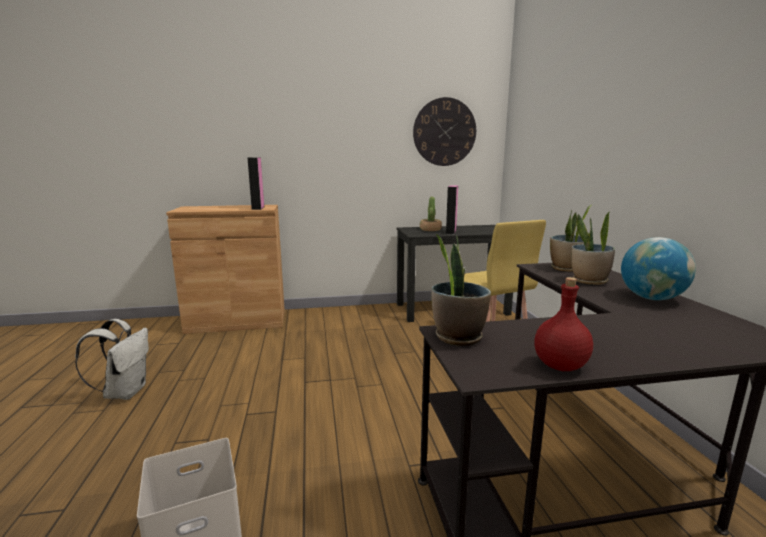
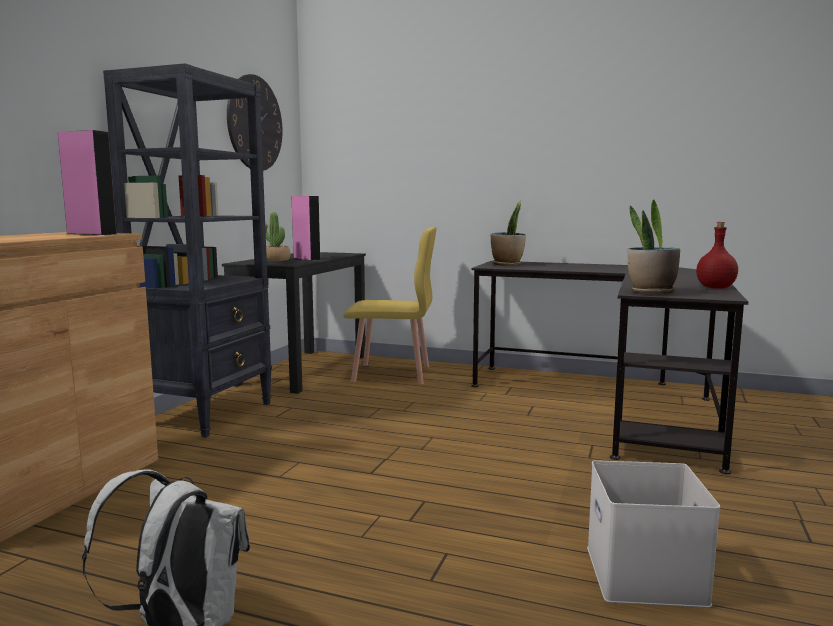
camera: 60 degrees left, 5 degrees down
potted plant [571,211,615,285] -> none
globe [621,237,696,300] -> none
none -> black bookcase [103,63,272,438]

